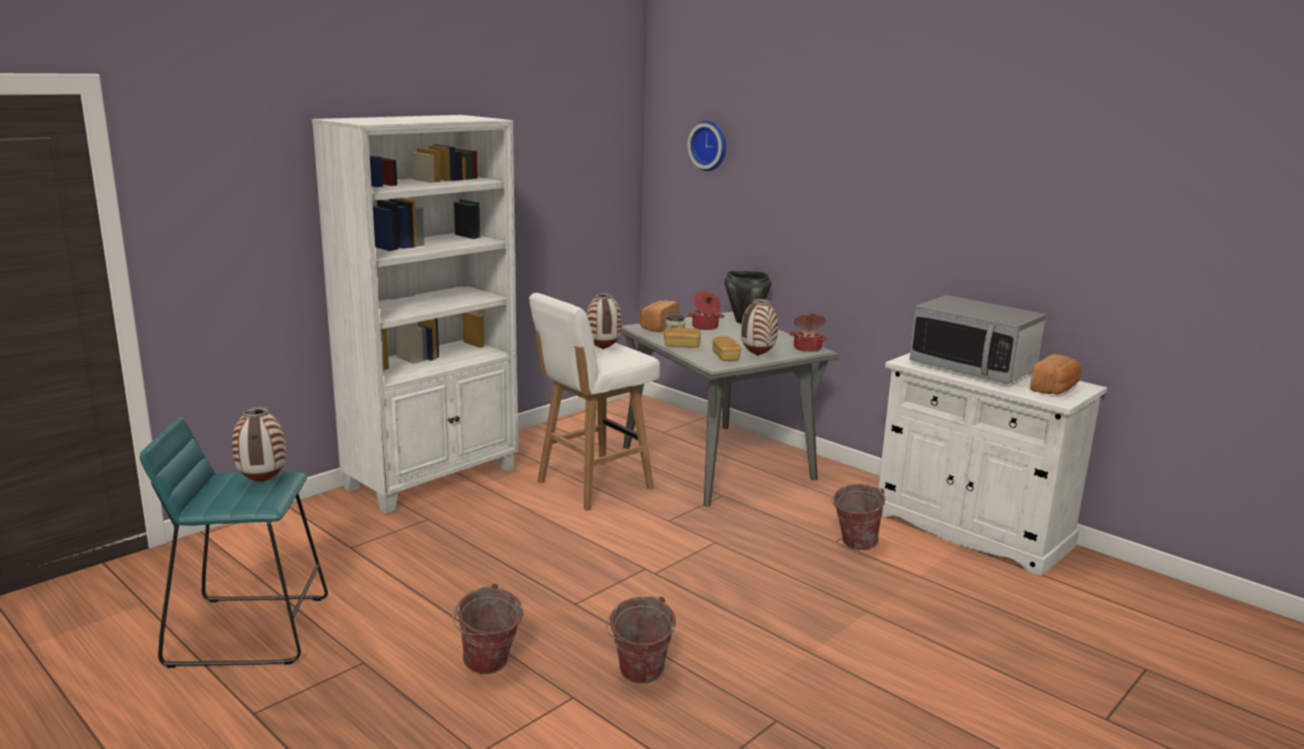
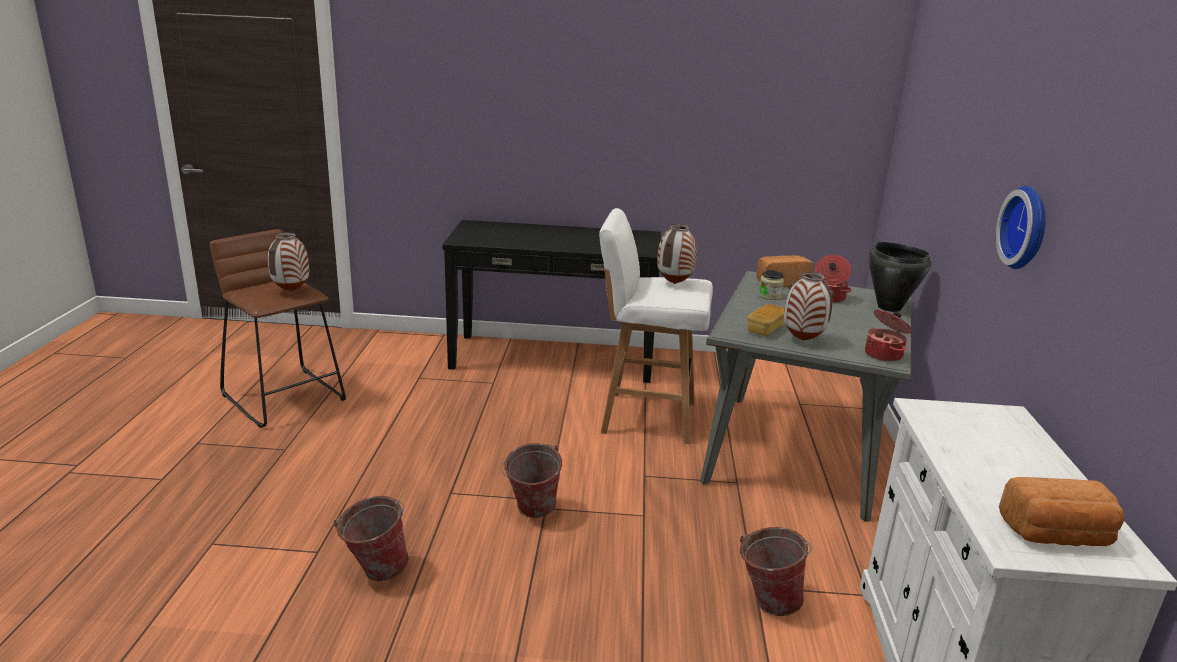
camera: 50 degrees right, 5 degrees up
turquoise stool [140,417,328,668] -> brown stool [210,229,346,428]
white bookcase [312,115,518,514] -> black console table [442,220,661,383]
bucket [452,584,523,674] -> bucket moved to [502,443,562,518]
bread [664,328,701,348] -> none
wall clock [687,121,726,171] -> wall clock moved to [996,186,1046,269]
microwave [910,295,1046,384] -> none

